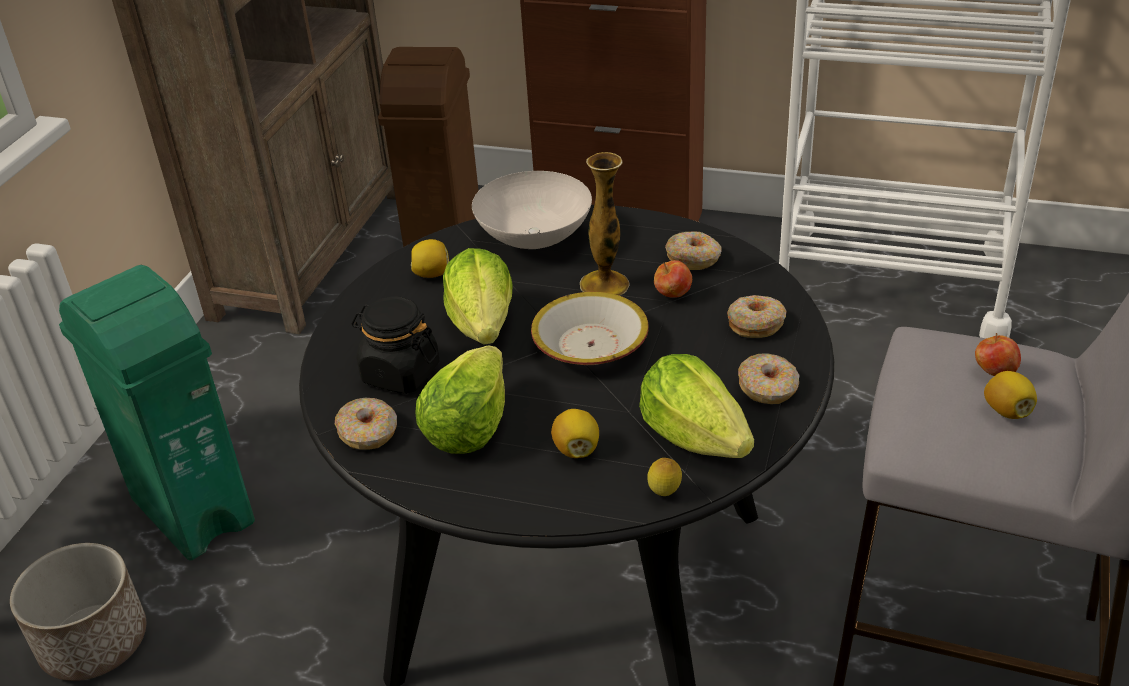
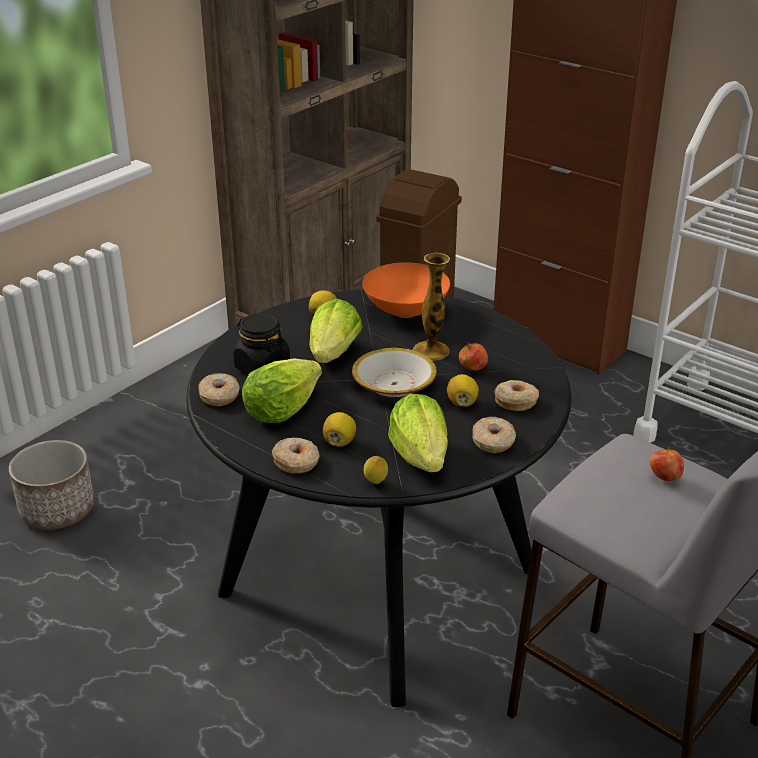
camera: 20 degrees right, 5 degrees down
green trash can [59,265,255,560] -> none
white bowl [472,171,592,249] -> orange bowl [362,263,450,318]
donut [665,231,722,270] -> donut moved to [272,437,320,474]
lemon [984,371,1037,419] -> lemon moved to [447,374,479,407]

